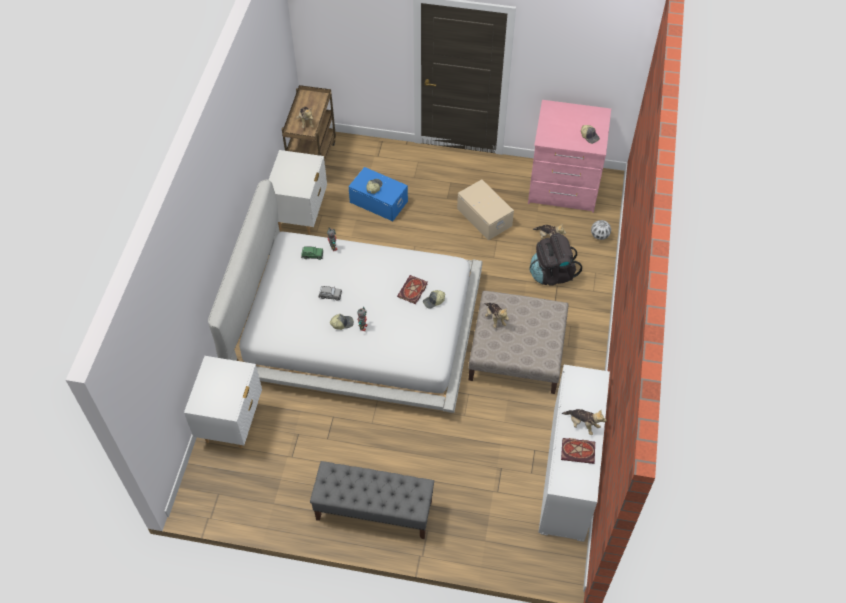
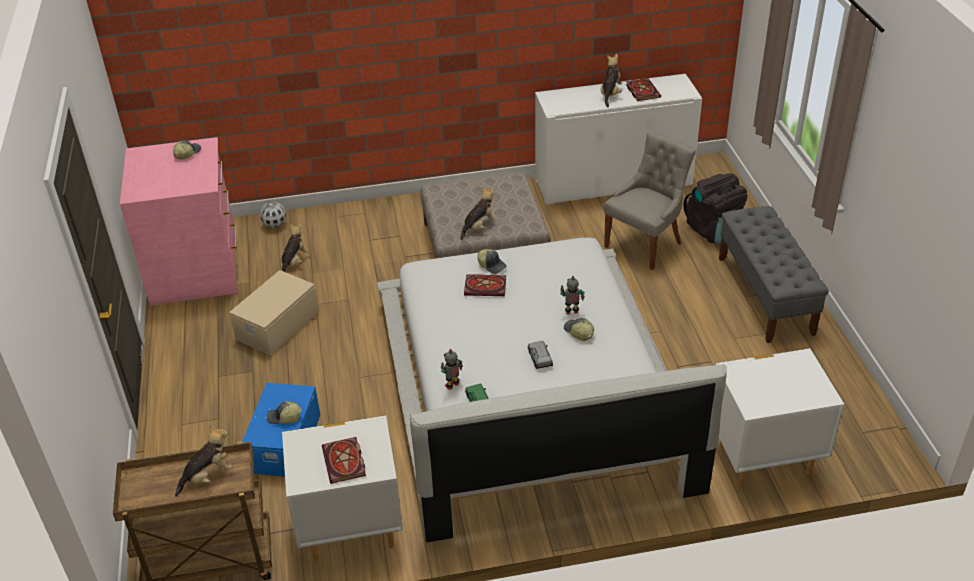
camera: 110 degrees left, 15 degrees down
black backpack [529,233,582,286] -> black backpack moved to [683,173,747,243]
none -> book [322,437,366,484]
none -> grey chair [604,131,696,270]

